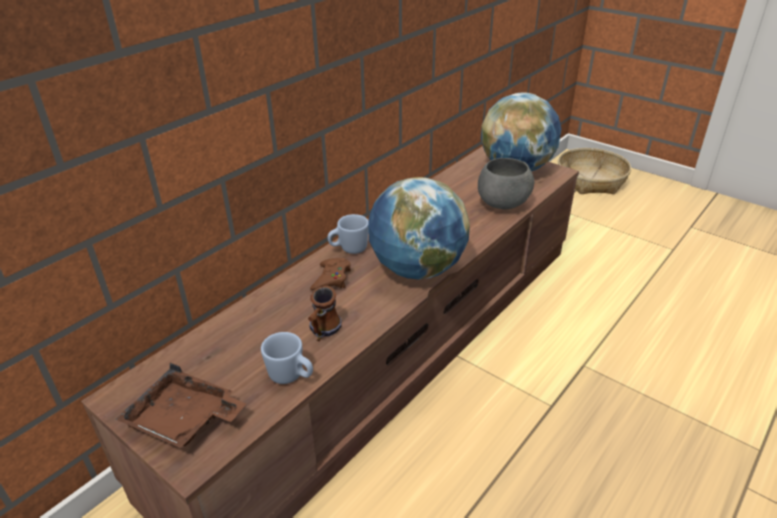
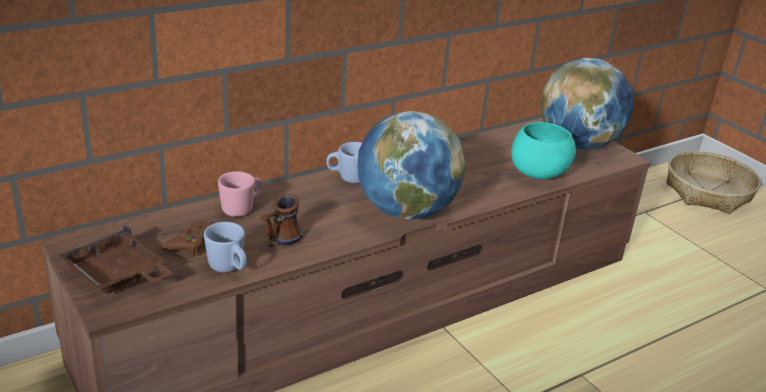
camera: 15 degrees right, 5 degrees down
brown game controller [310,258,351,290] -> brown game controller moved to [161,221,212,256]
grey bowl [478,158,534,209] -> turquoise bowl [511,122,576,180]
none -> pink mug [218,171,263,217]

